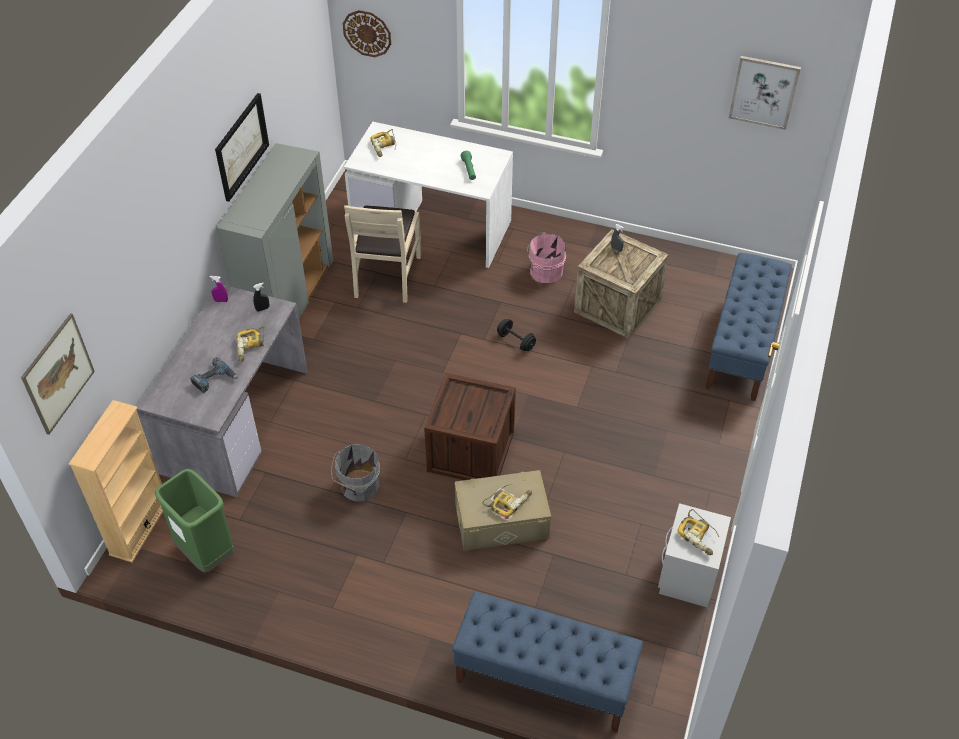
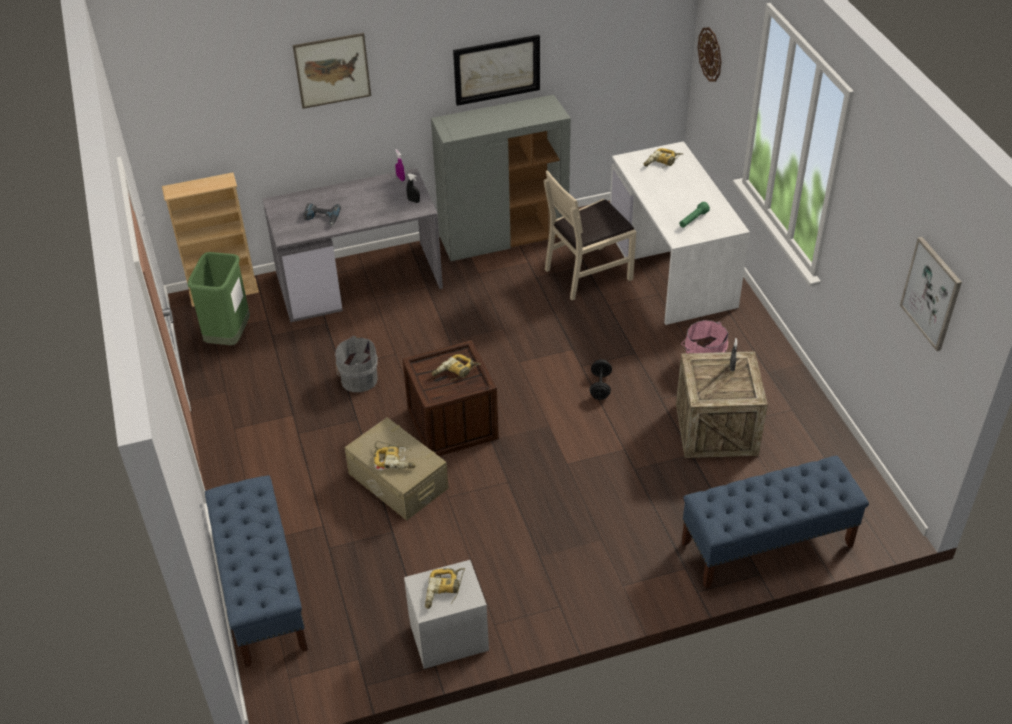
camera: 55 degrees right, 5 degrees down
picture [21,313,95,435] -> picture moved to [293,33,371,109]
power drill [237,326,265,362] -> power drill moved to [432,354,481,381]

